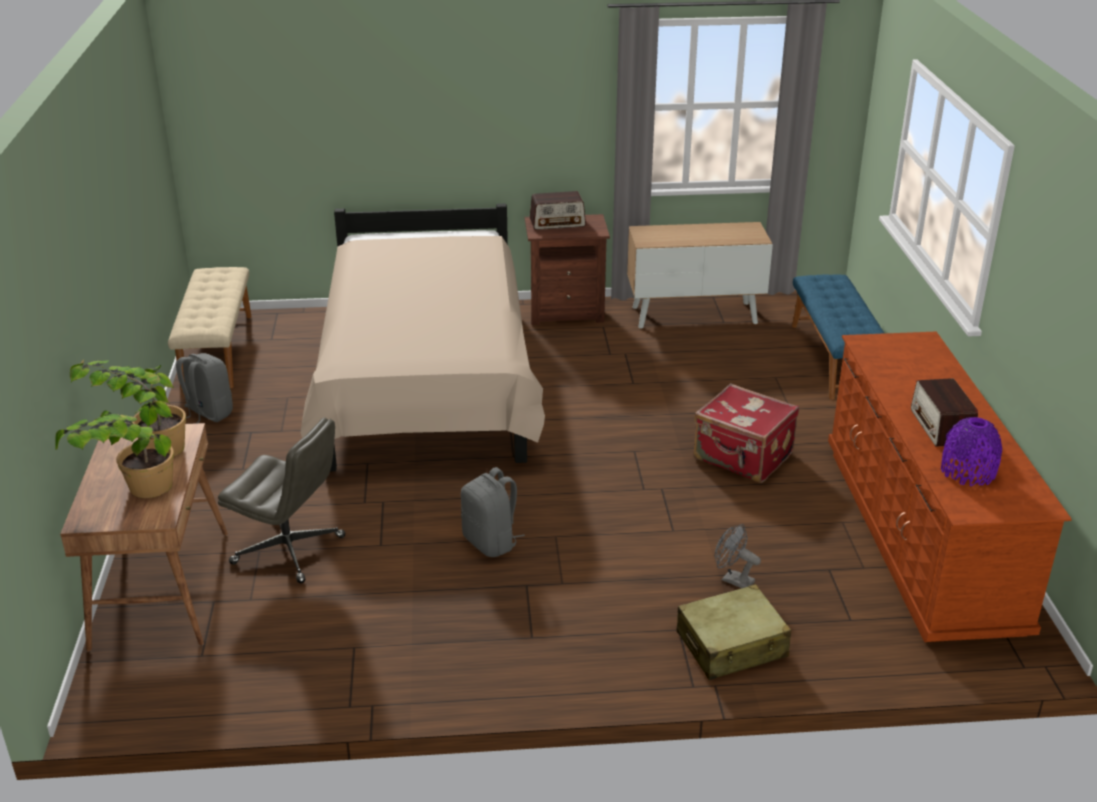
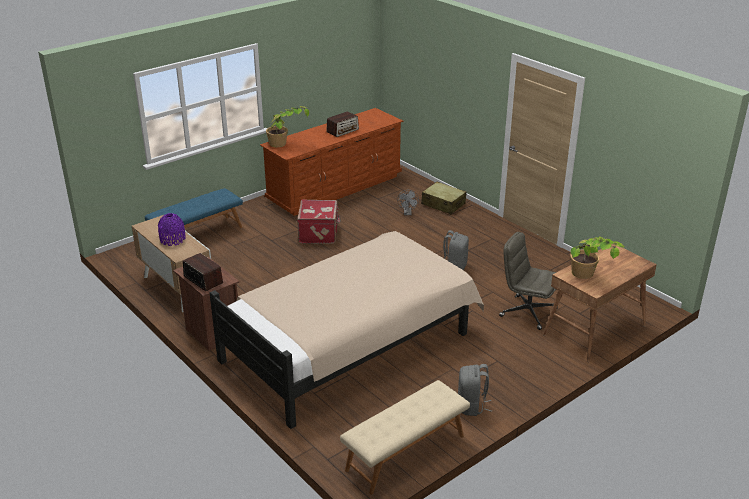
camera: 125 degrees left, 0 degrees up
potted plant [55,410,174,498] -> potted plant moved to [266,106,309,147]
grey office chair [218,418,346,583] -> grey office chair turned 45 degrees counterclockwise [499,232,558,330]
purple vase [941,417,1002,486] -> purple vase moved to [158,213,186,246]

